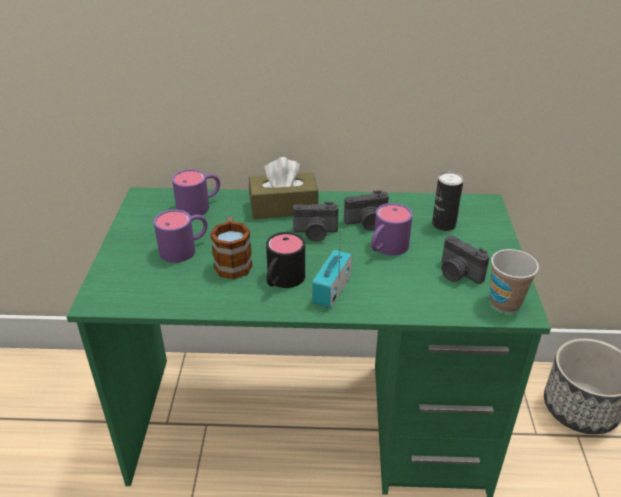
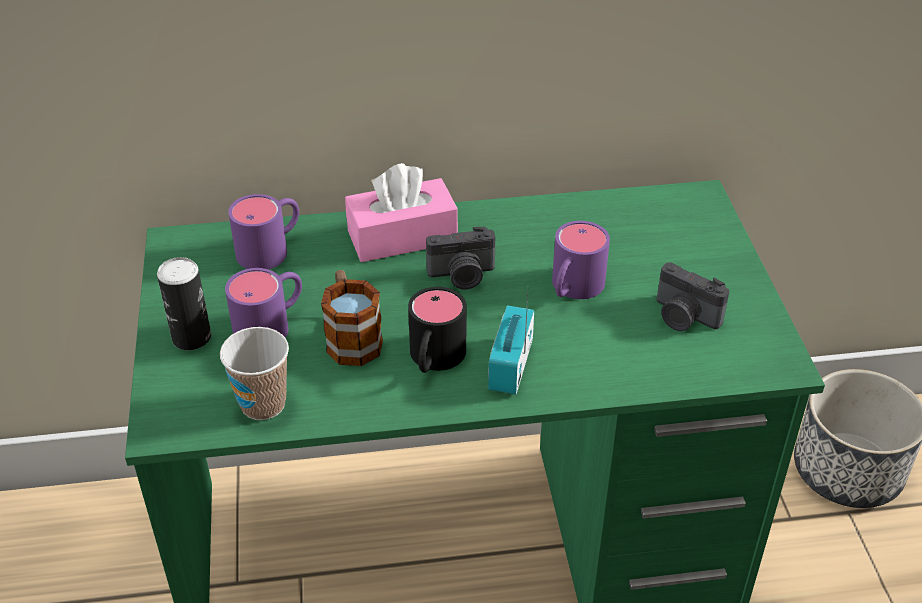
camera: 10 degrees left, 5 degrees up
brown tissue box [249,157,319,219] -> pink tissue box [345,163,458,262]
camera [344,190,389,231] -> none
can [432,172,463,231] -> can moved to [157,257,211,350]
cup [490,249,539,313] -> cup moved to [220,327,289,420]

